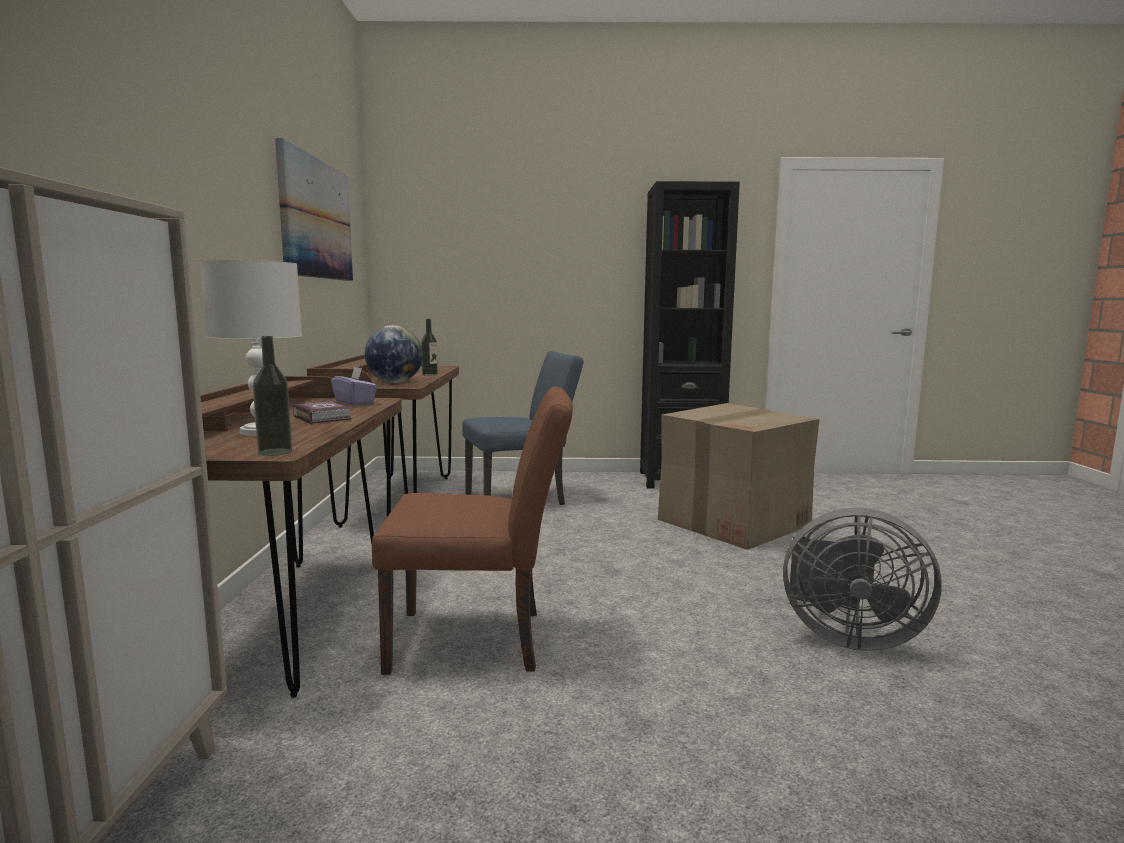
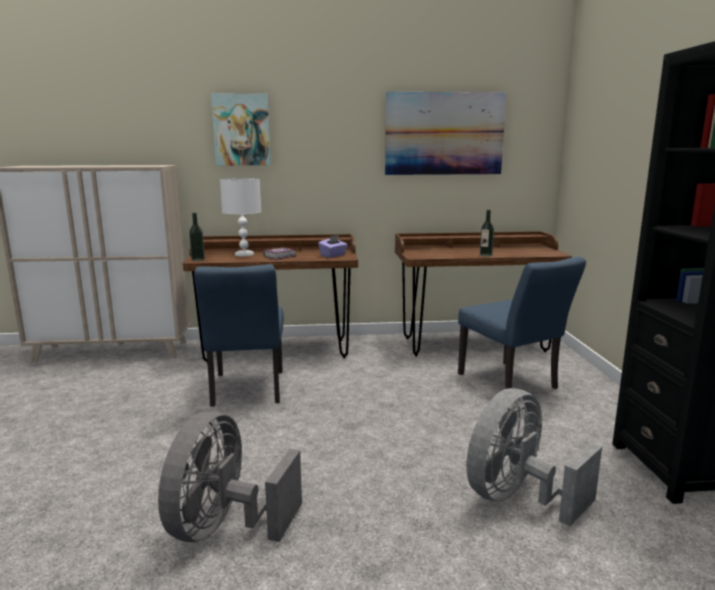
camera: 85 degrees right, 5 degrees up
globe [365,325,423,383] -> none
brown chair [372,387,573,675] -> blue chair [194,264,284,407]
cardboard box [658,403,820,550] -> grey fan [466,388,602,526]
none -> picture [211,94,271,166]

